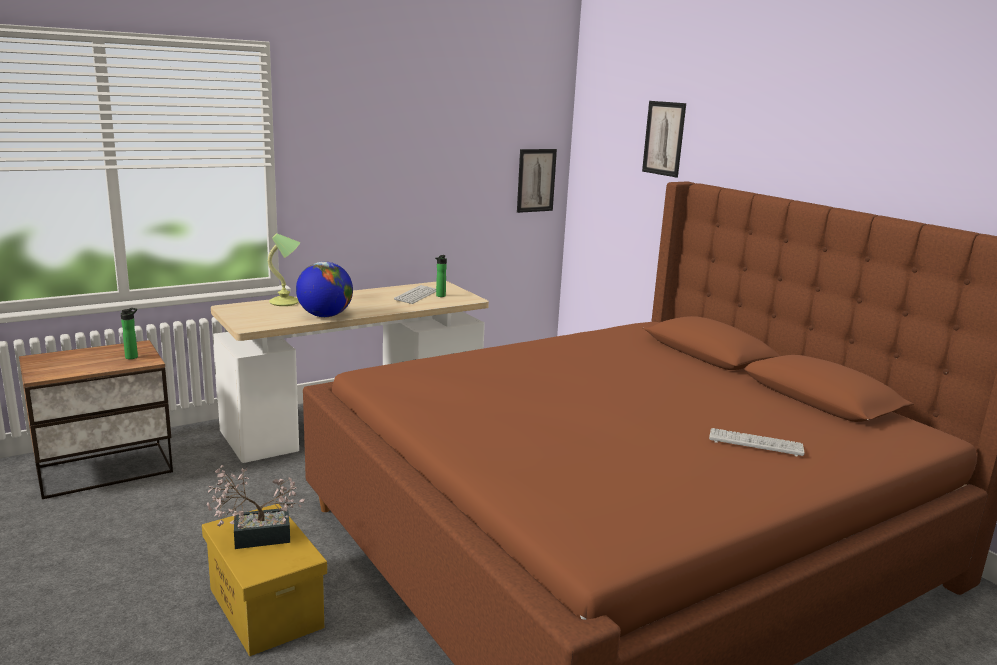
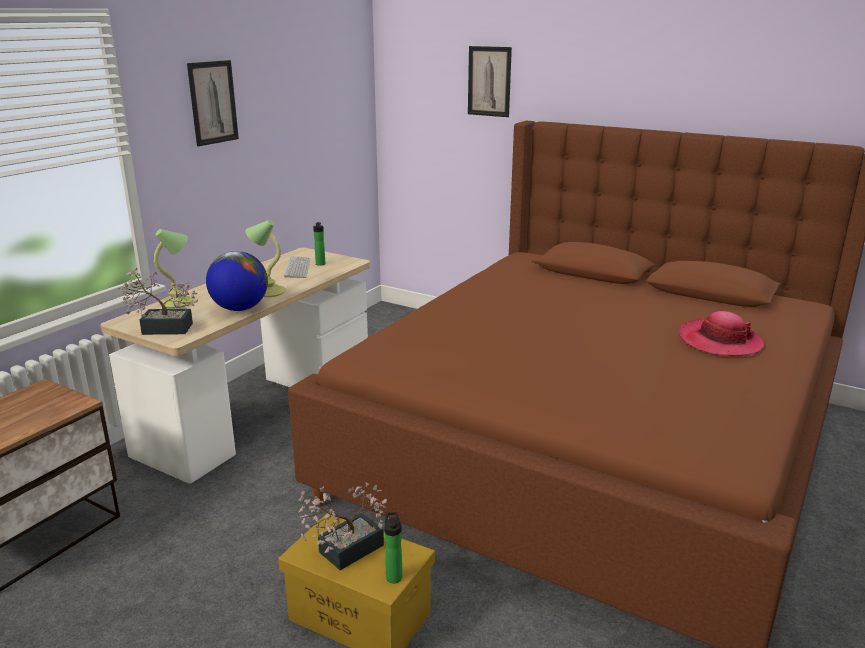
camera: 25 degrees left, 5 degrees up
bottle [121,308,138,359] -> bottle moved to [384,512,402,584]
picture [517,149,557,213] -> picture moved to [187,60,239,146]
keyboard [709,428,805,457] -> hat [679,311,764,356]
none -> potted plant [118,268,198,335]
none -> table lamp [246,220,286,297]

